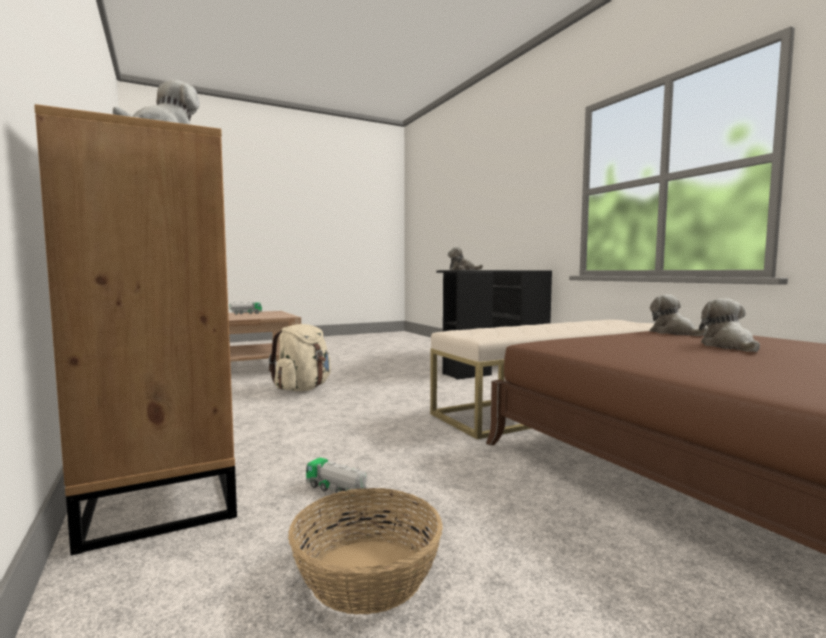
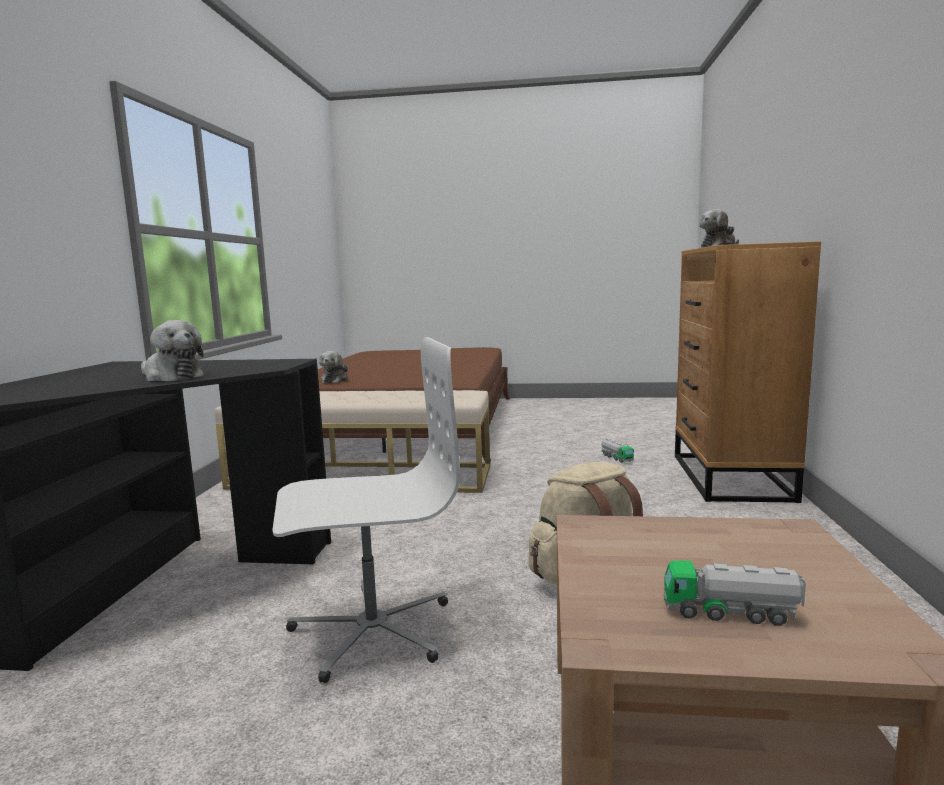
camera: 145 degrees left, 5 degrees up
basket [288,488,443,615] -> none
plush toy [699,298,760,352] -> none
none -> white office chair [273,337,460,683]

